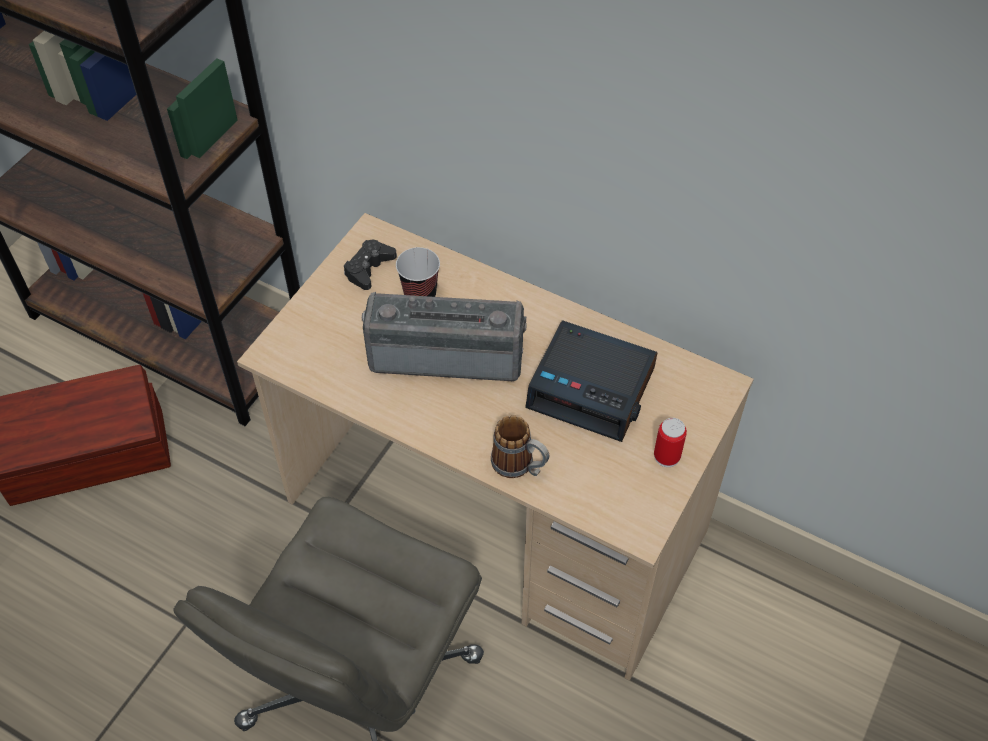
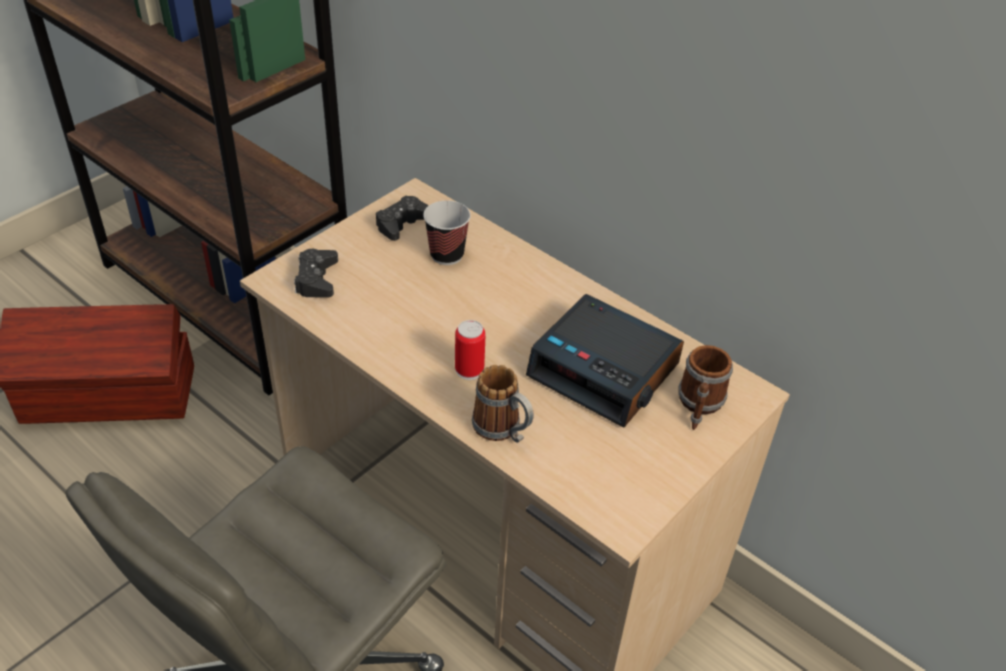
camera: 10 degrees right, 10 degrees down
radio [362,292,527,381] -> none
can [654,418,687,467] -> can moved to [455,320,486,380]
none -> black game controller [294,249,338,298]
none -> mug [678,345,733,430]

